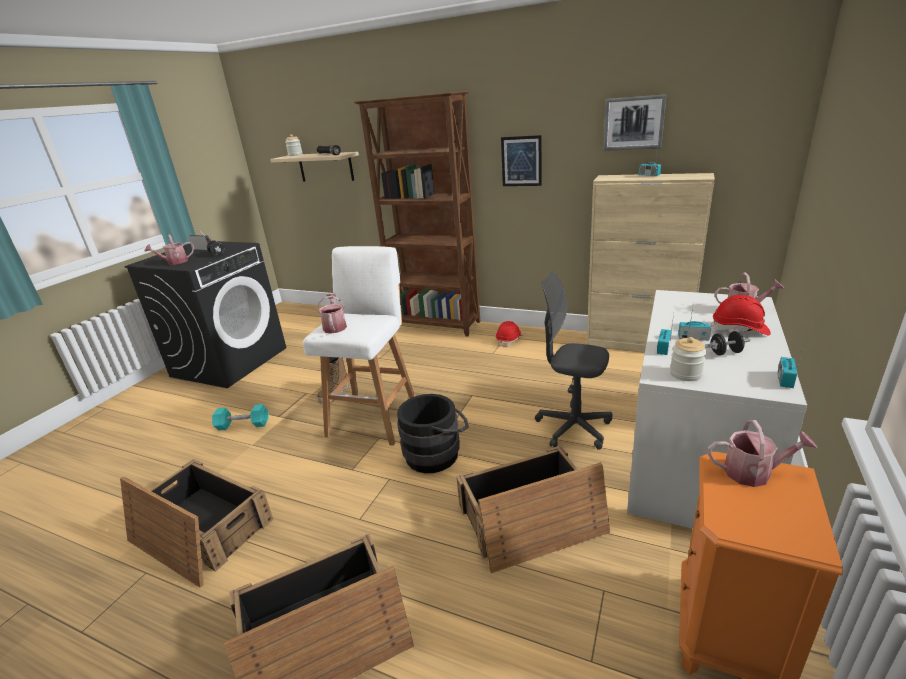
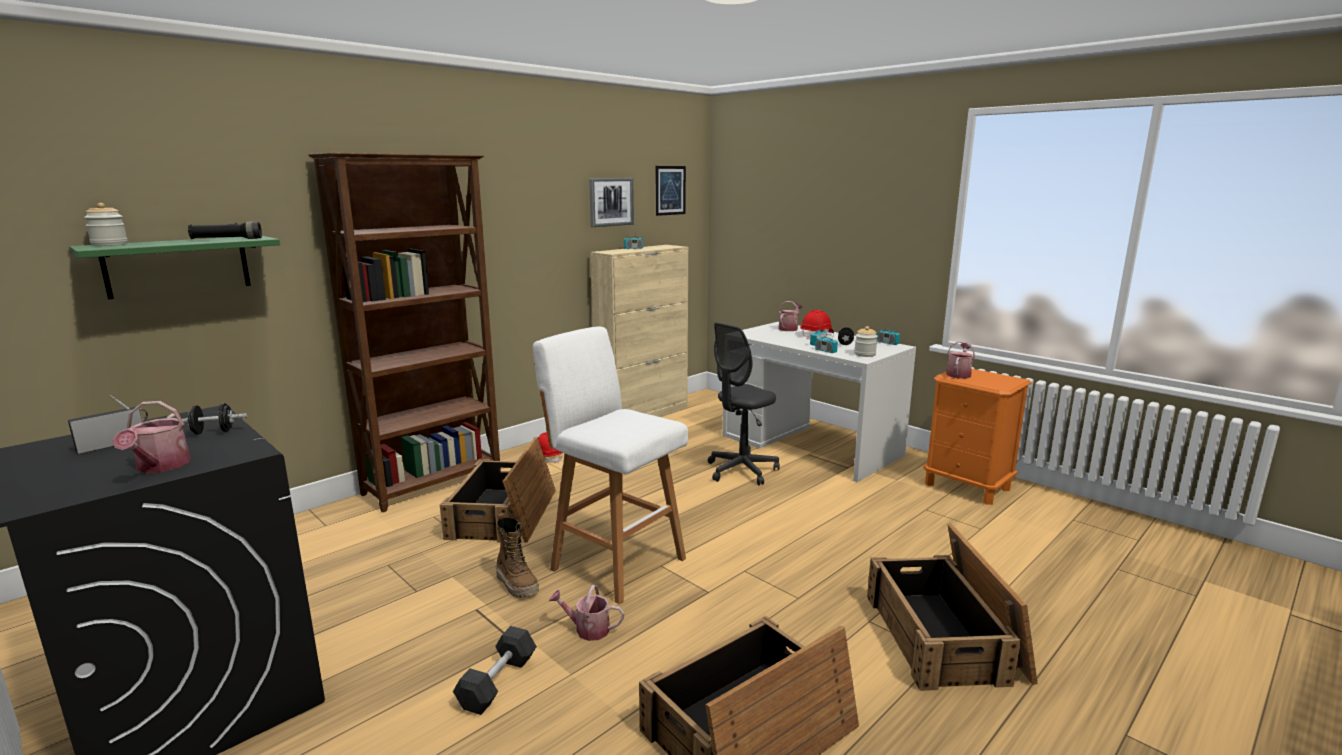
camera: 70 degrees left, 10 degrees down
turquoise dumbbell [212,404,269,431] -> grey dumbbell [453,626,537,715]
beige shelf [270,152,359,182] -> green shelf [69,236,280,299]
watering can [318,293,347,334] -> watering can moved to [549,585,624,641]
black bucket [397,394,469,473] -> none
crate [456,446,610,573] -> crate moved to [440,437,556,543]
picture [501,135,542,186] -> picture moved to [656,166,686,216]

